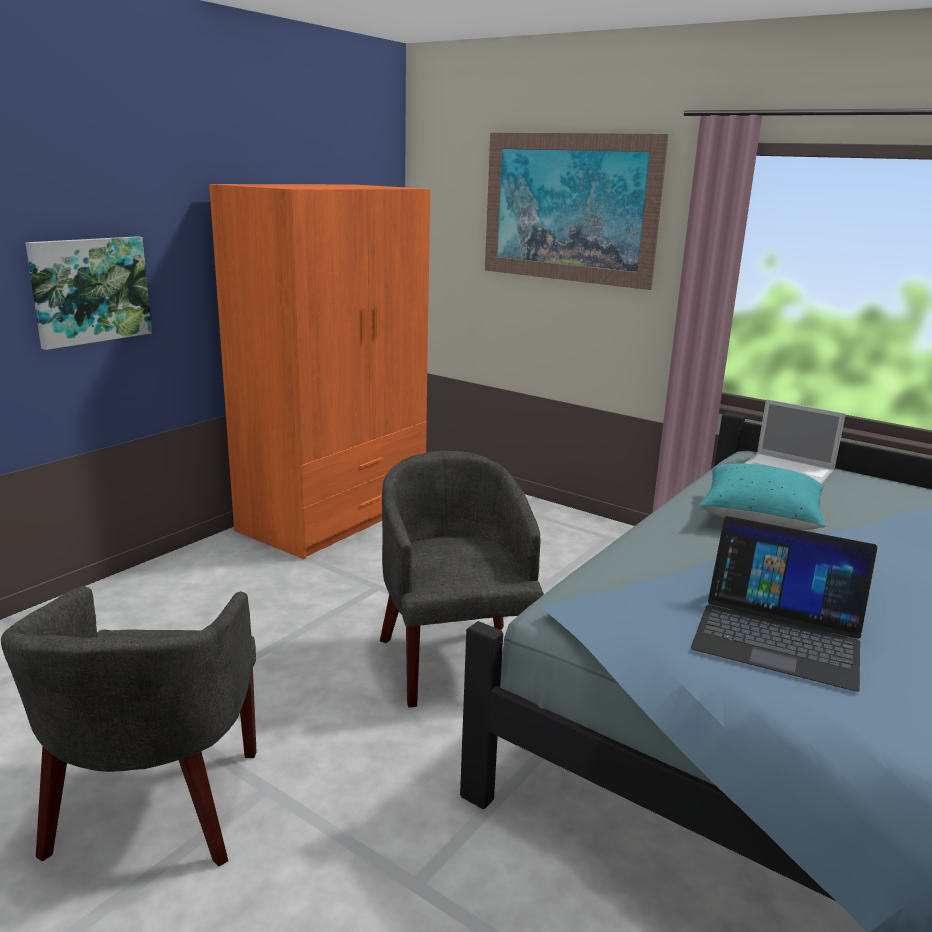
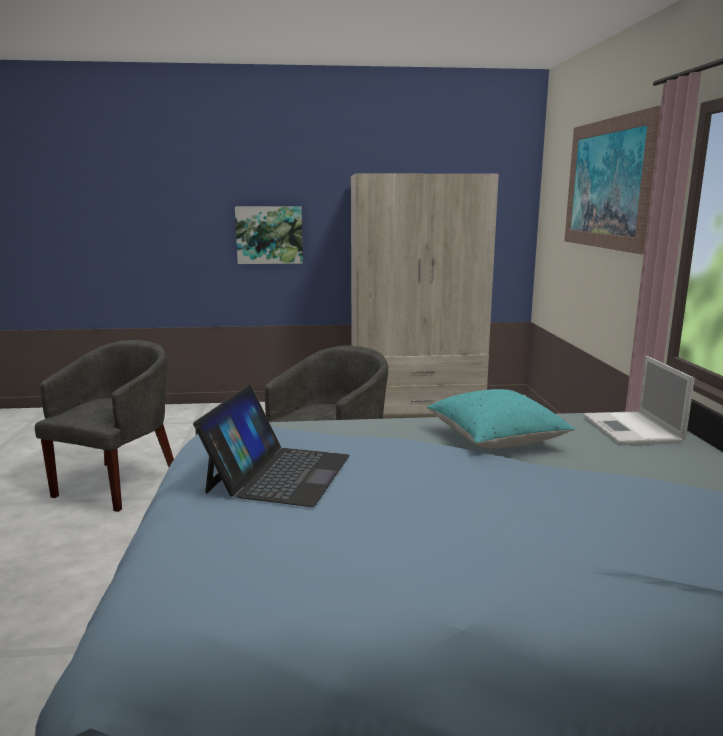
camera: 50 degrees right, 5 degrees down
grey armchair [1,586,257,866] -> grey armchair turned 150 degrees clockwise [35,340,174,512]
orange wardrobe [209,184,430,559] -> beige wardrobe [351,173,499,419]
laptop [691,516,878,692] -> laptop turned 150 degrees counterclockwise [193,385,350,507]

